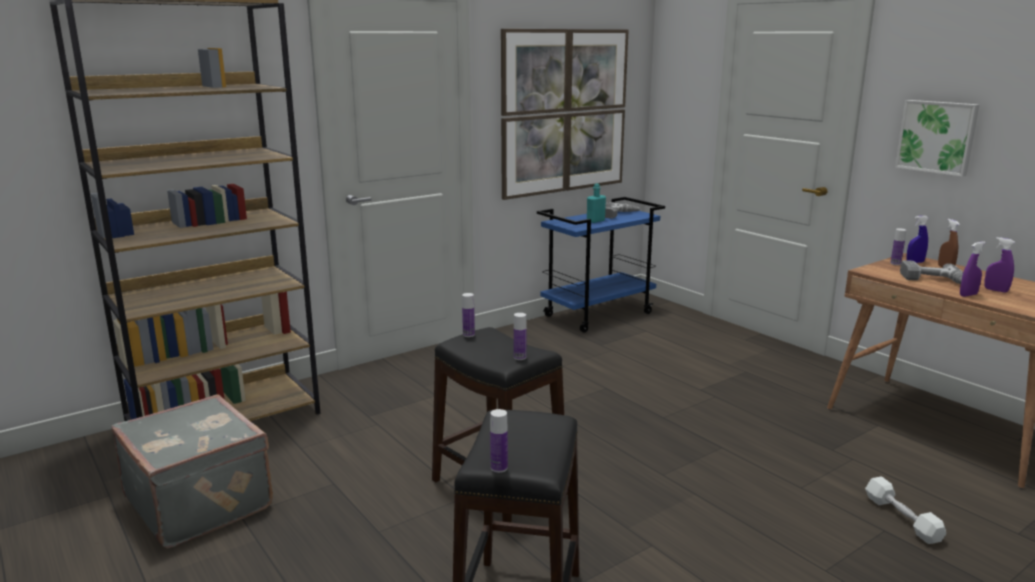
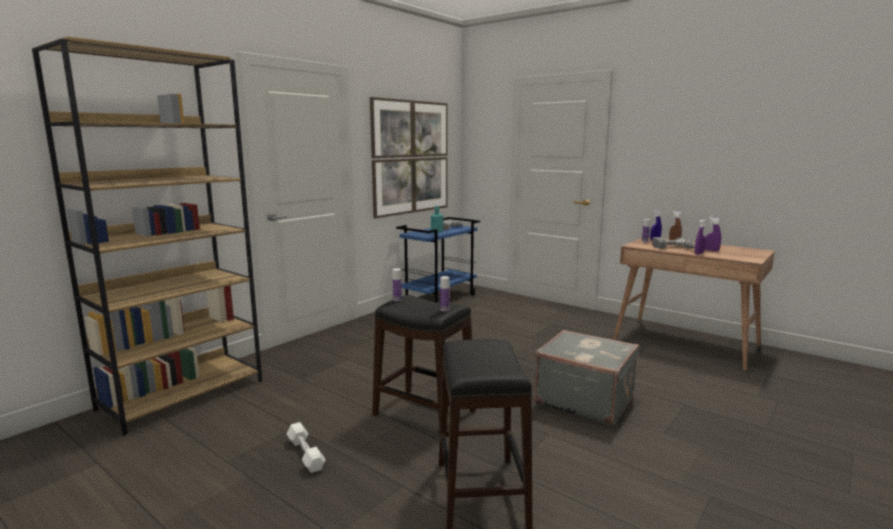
camera: 15 degrees left, 5 degrees down
grey suitcase [112,394,273,548] -> grey suitcase moved to [534,330,639,426]
bottle [490,409,508,473] -> none
white dumbbell [865,476,946,544] -> white dumbbell moved to [287,422,326,473]
picture [895,100,979,177] -> none

